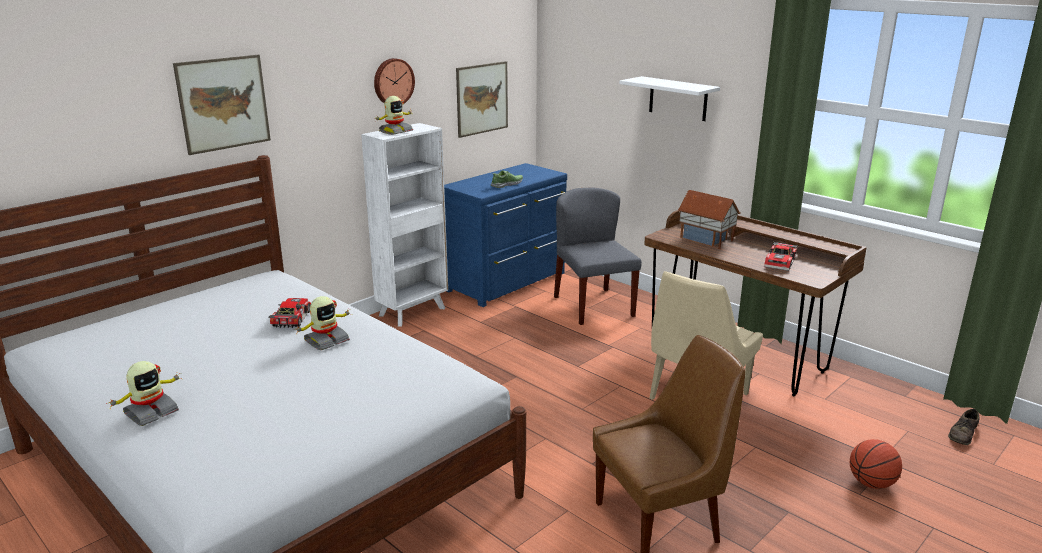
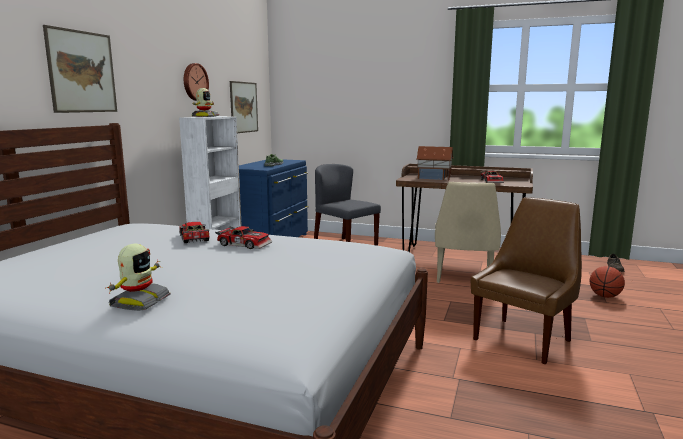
camera: 25 degrees left, 10 degrees down
toy robot [296,296,352,350] -> toy car [215,226,273,249]
white shelf [619,76,720,121] -> none

